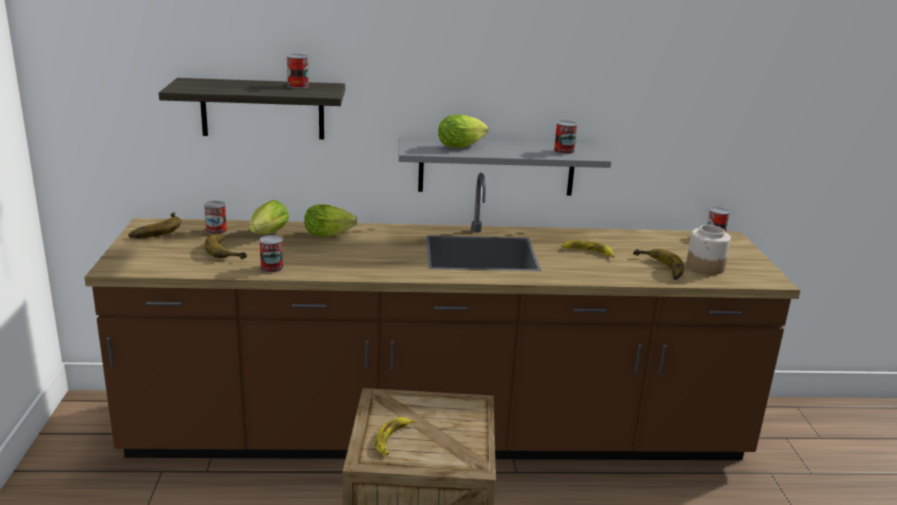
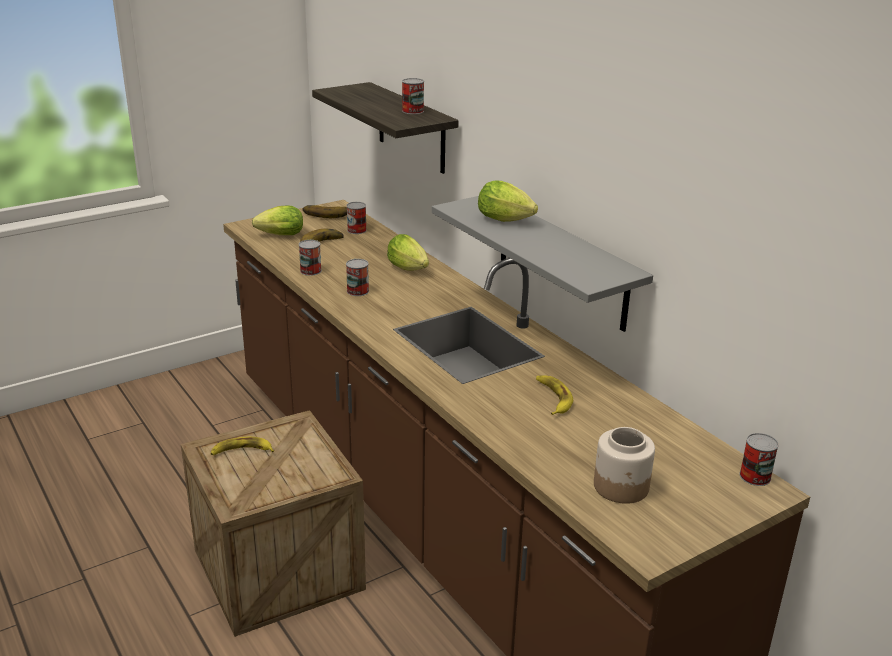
camera: 60 degrees right, 5 degrees up
lettuce [249,200,289,234] -> lettuce moved to [252,205,303,235]
can [554,120,578,154] -> can moved to [346,259,369,296]
banana [633,249,684,280] -> none

